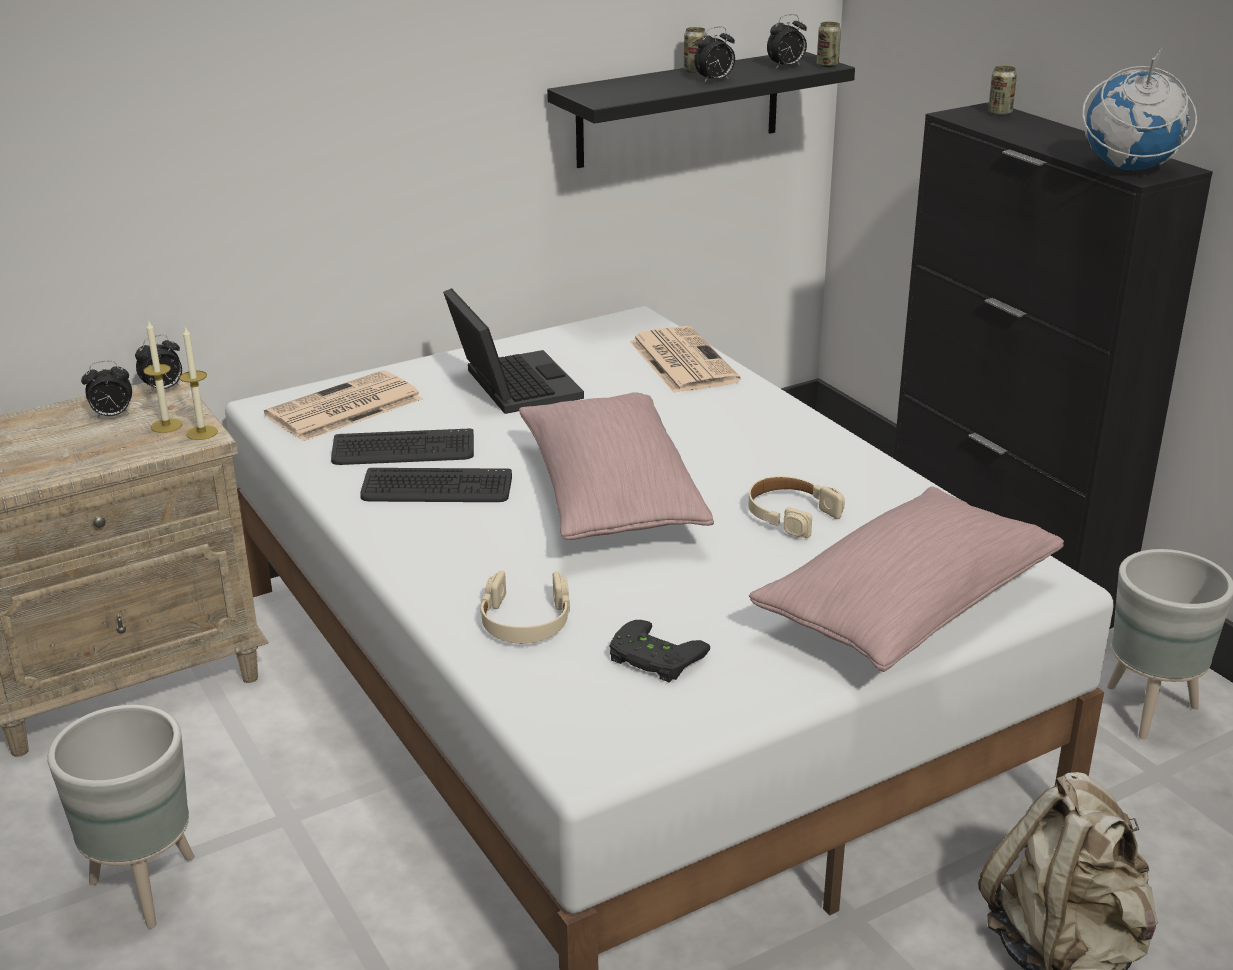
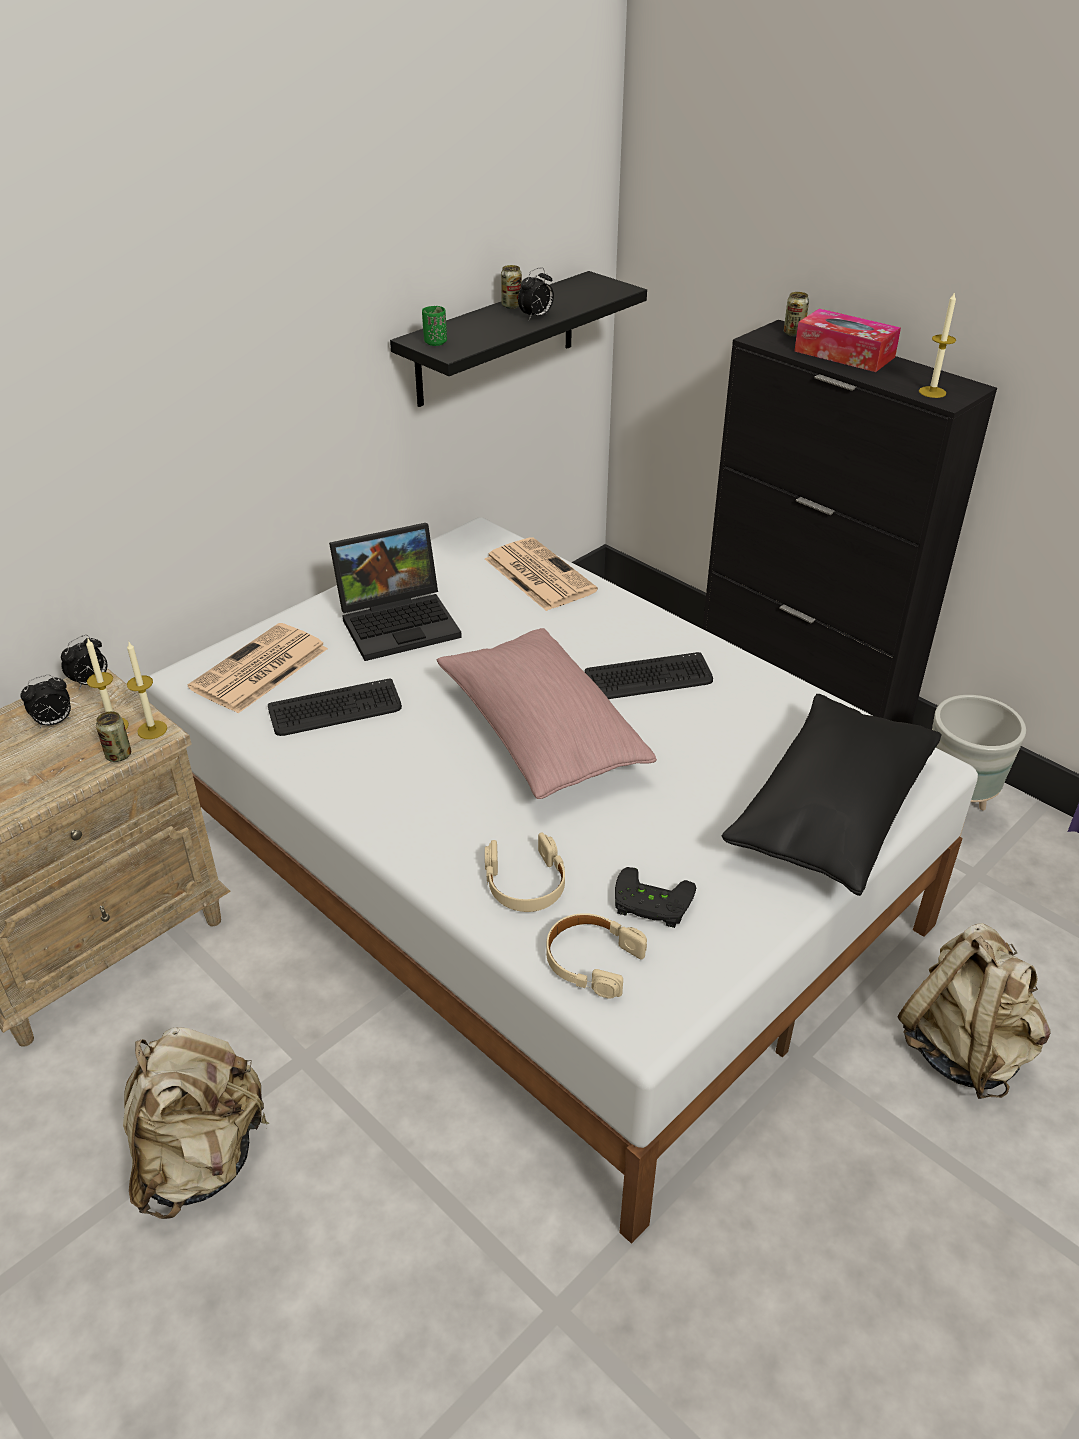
camera: 15 degrees left, 10 degrees up
grey planter [47,705,194,929] -> beige backpack [123,1027,270,1219]
keyboard [360,468,512,502] -> keyboard moved to [585,652,713,699]
laptop [443,288,584,414] -> laptop turned 105 degrees clockwise [329,523,462,661]
beige headphones [748,476,845,538] -> beige headphones moved to [546,913,647,999]
pink pillow [749,486,1064,672] -> black pillow [722,694,942,896]
alarm clock [767,14,807,69] -> none
can [817,22,841,67] -> can moved to [96,711,131,762]
globe [1082,47,1197,170] -> candle [919,291,956,398]
none -> green cup [422,306,447,346]
none -> tissue box [794,308,901,372]

